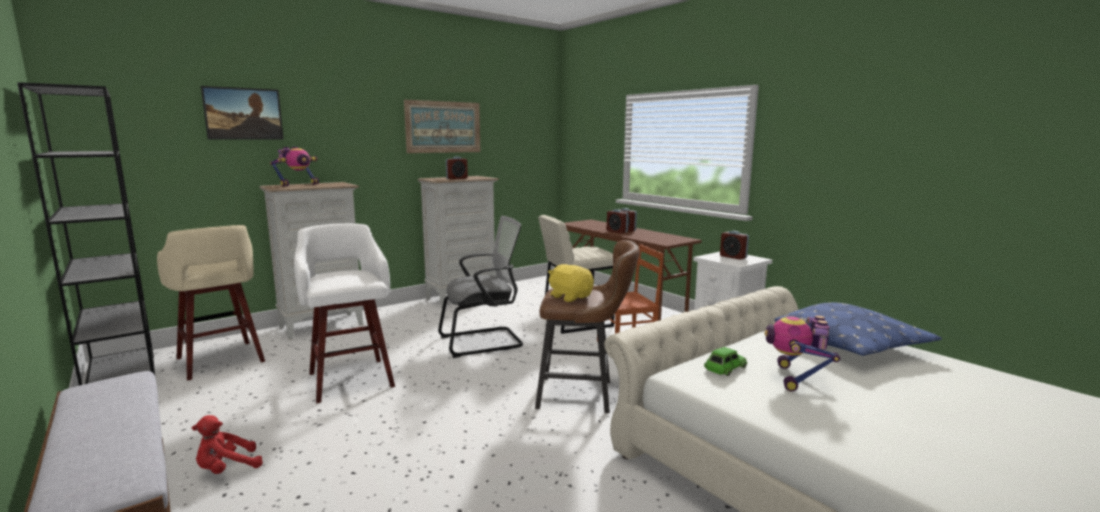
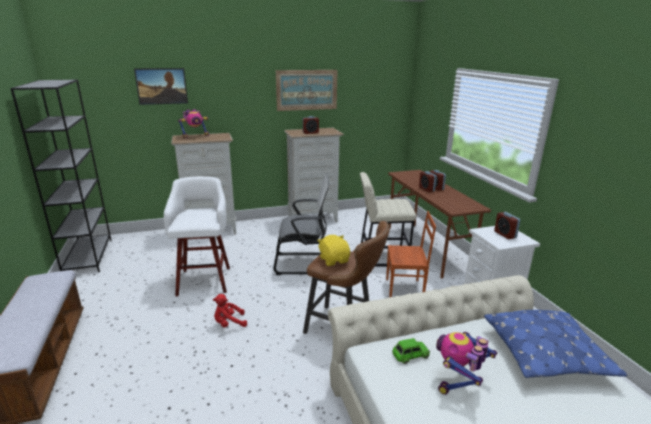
camera: 20 degrees right, 10 degrees up
beige stool [157,225,265,380] -> none
red plush toy [192,415,263,474] -> red plush toy moved to [213,294,247,327]

